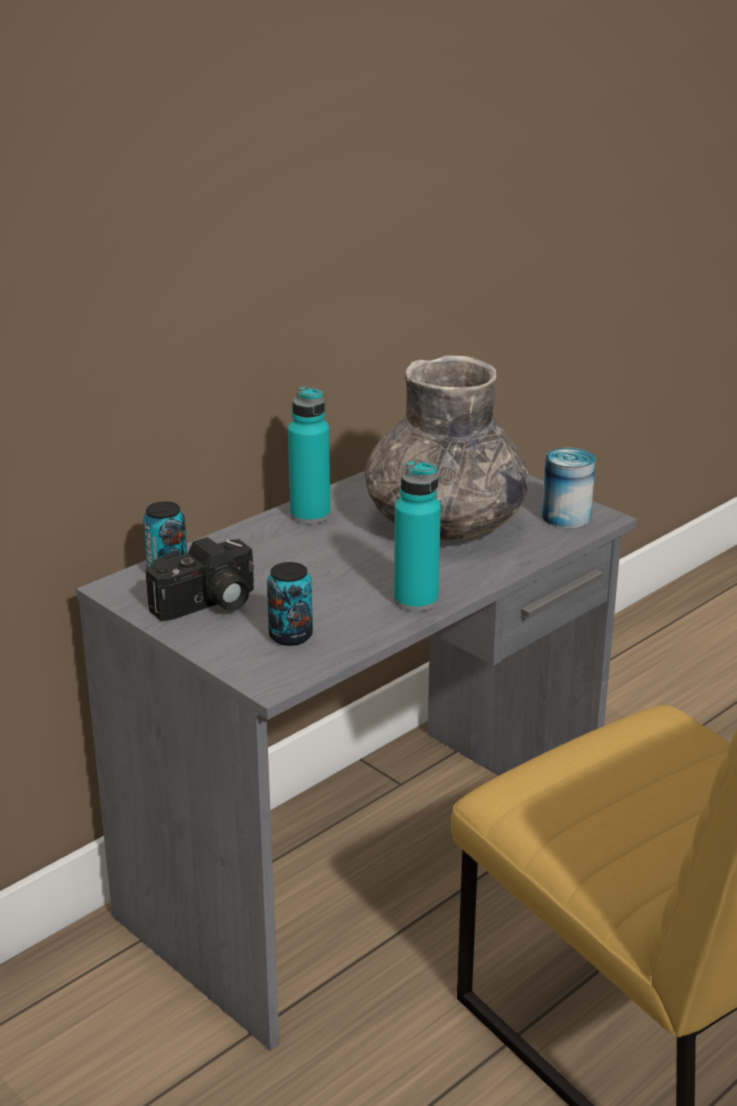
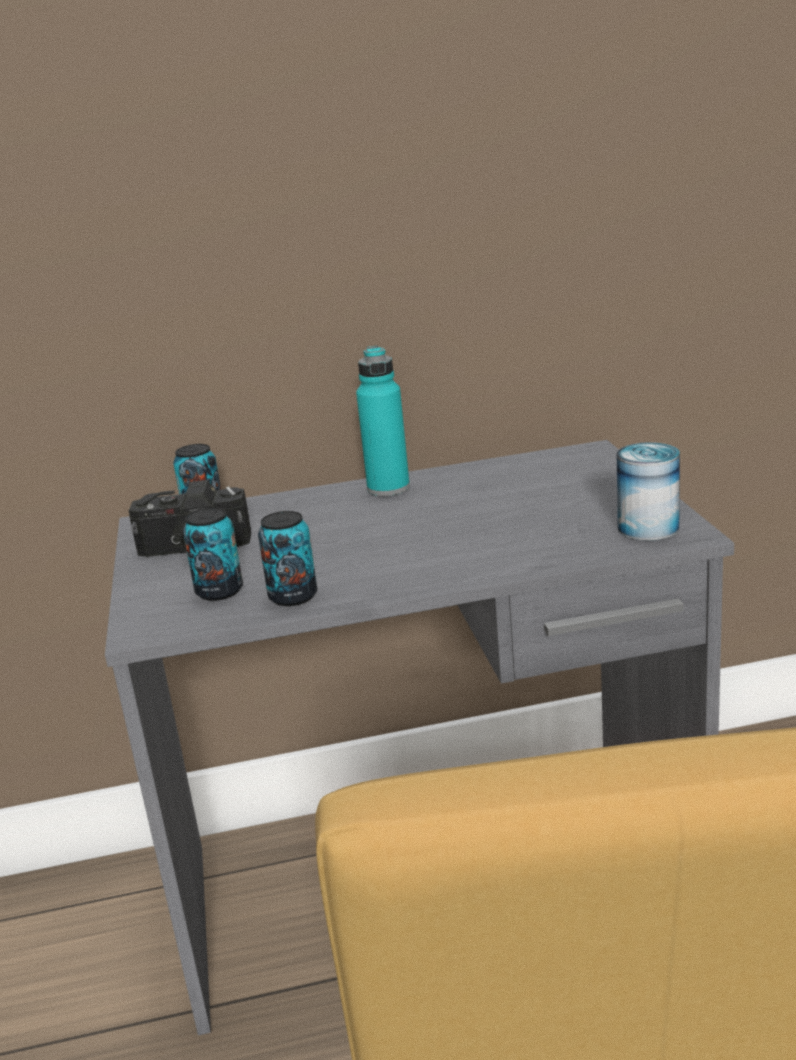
camera: 35 degrees right, 5 degrees down
grey vase [365,355,528,540] -> none
turquoise bottle [394,461,441,611] -> none
none -> can [258,511,317,606]

